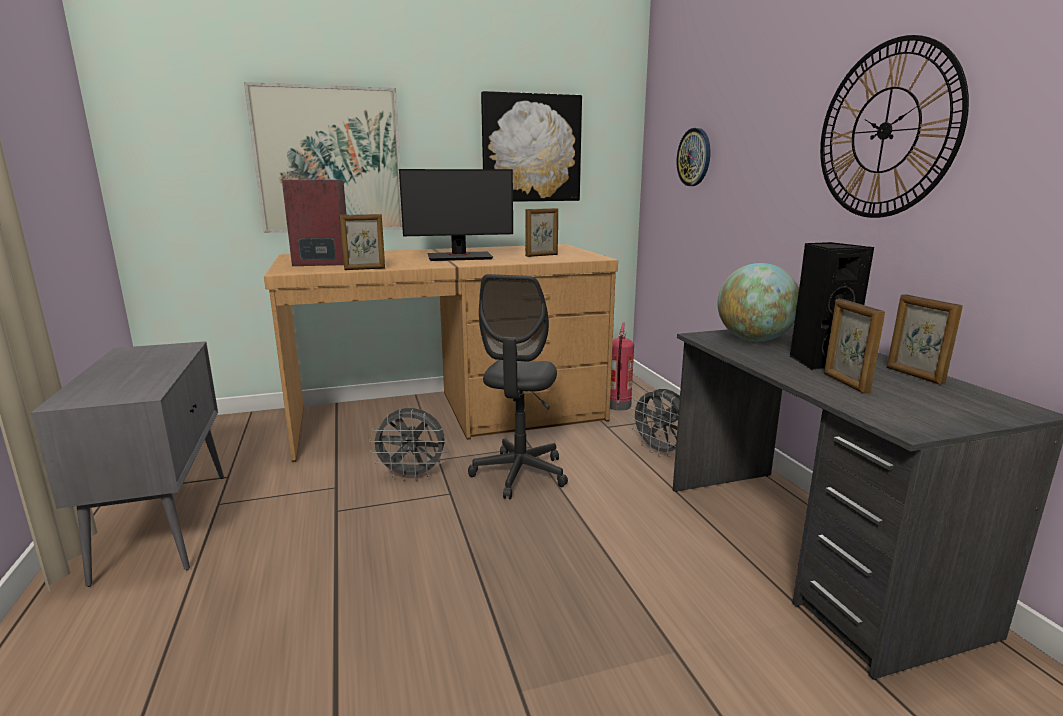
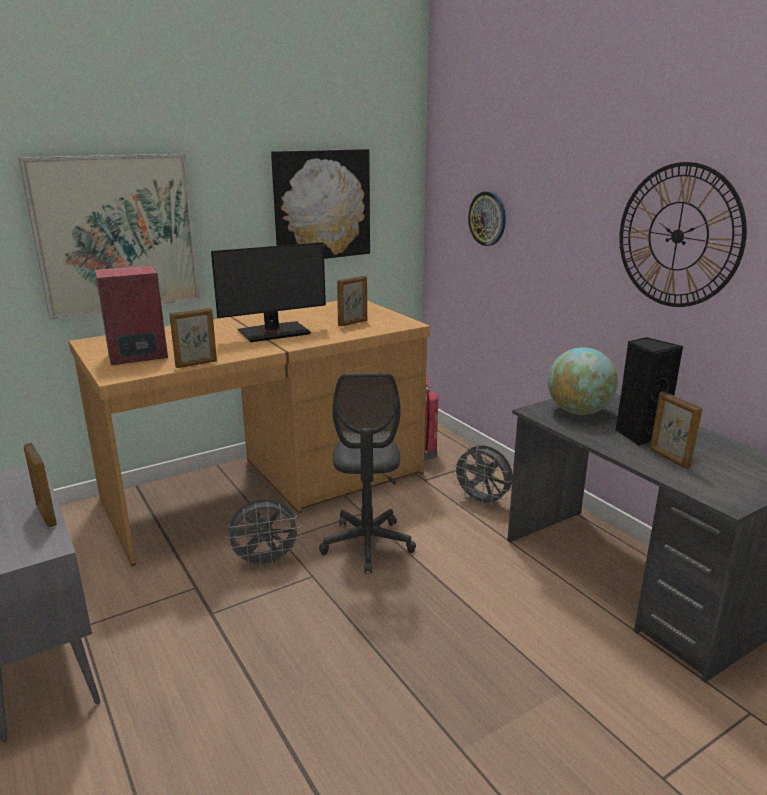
camera: 15 degrees left, 5 degrees up
picture frame [887,294,963,385] -> picture frame moved to [24,443,57,527]

